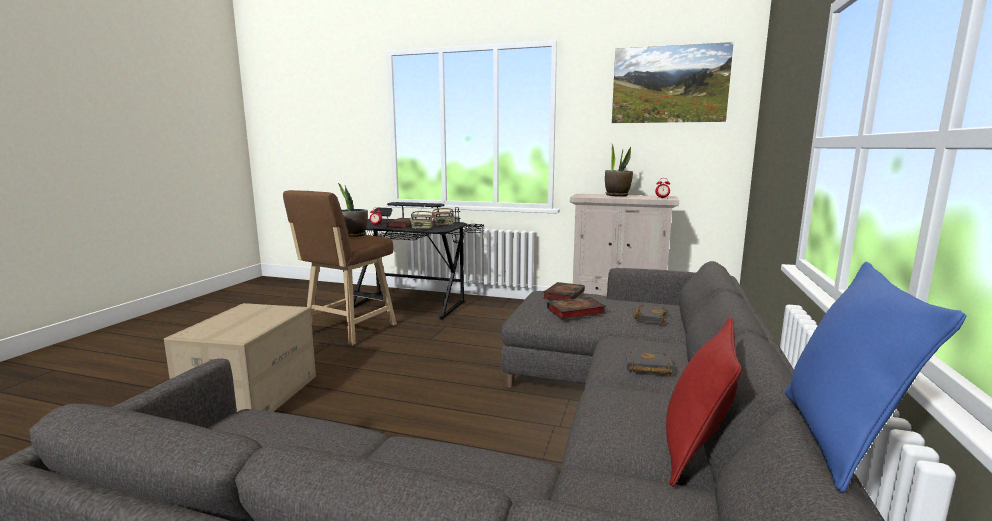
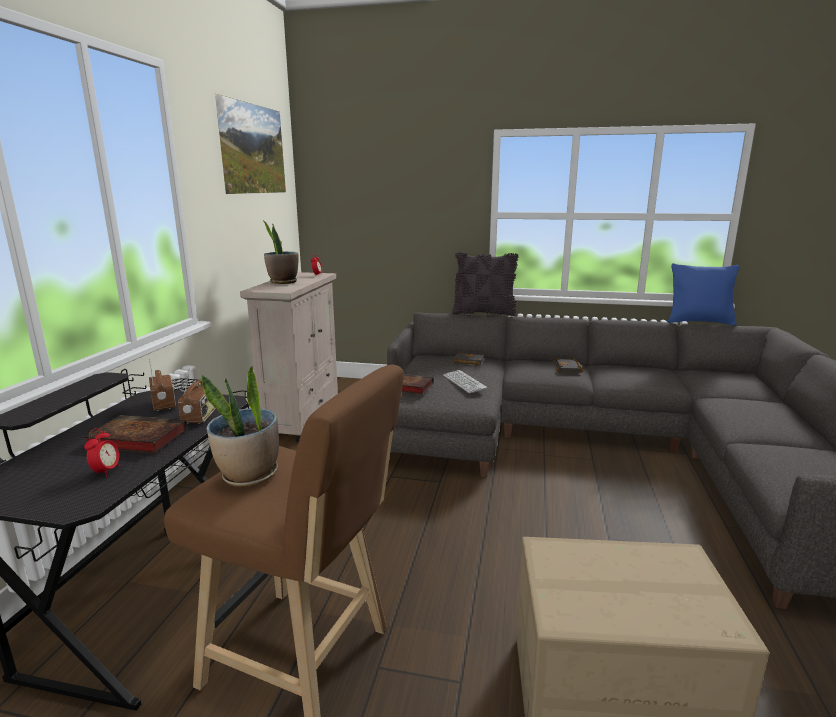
camera: 95 degrees left, 5 degrees up
book [547,297,606,319] -> keyboard [443,370,487,393]
red pillow [666,317,742,487] -> none
none -> black pillow [452,252,519,316]

